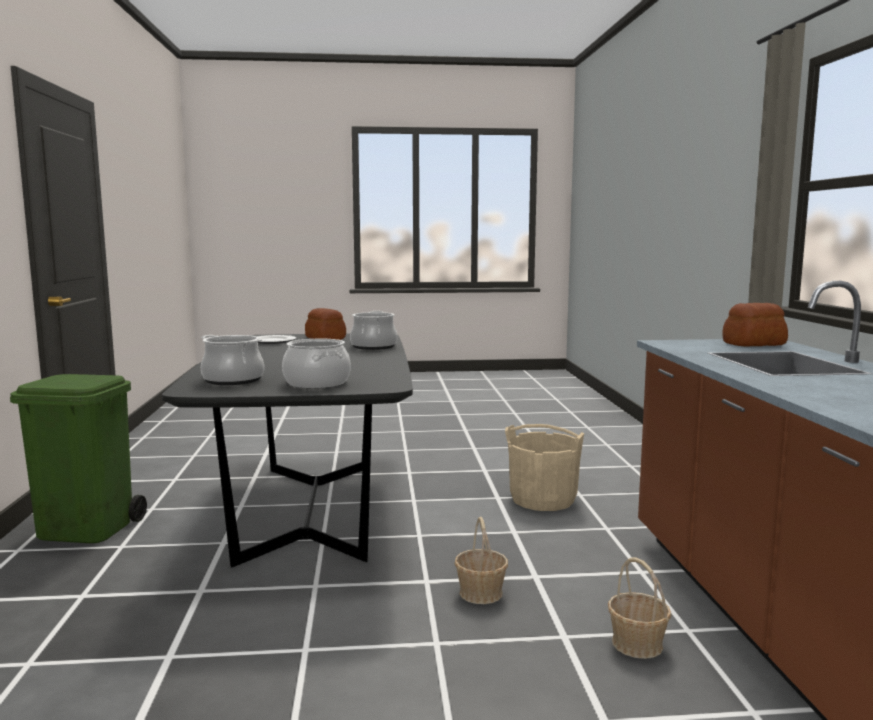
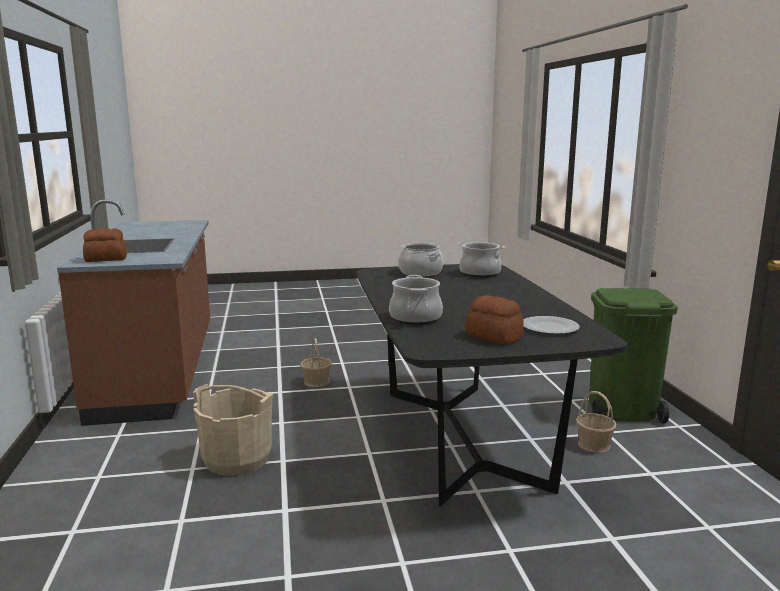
camera: 175 degrees right, 5 degrees up
basket [608,557,671,659] -> basket moved to [576,391,617,453]

